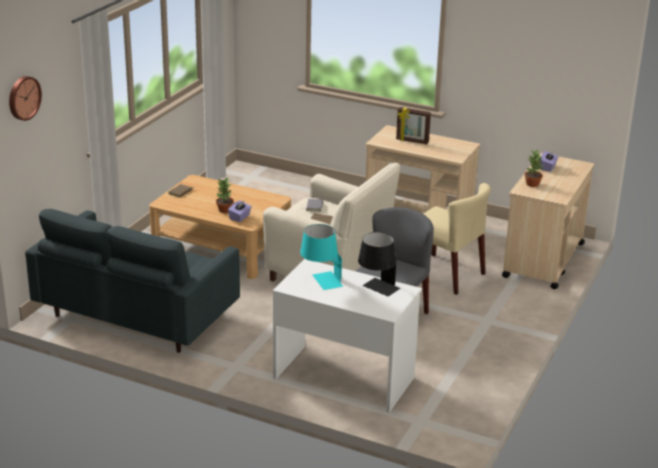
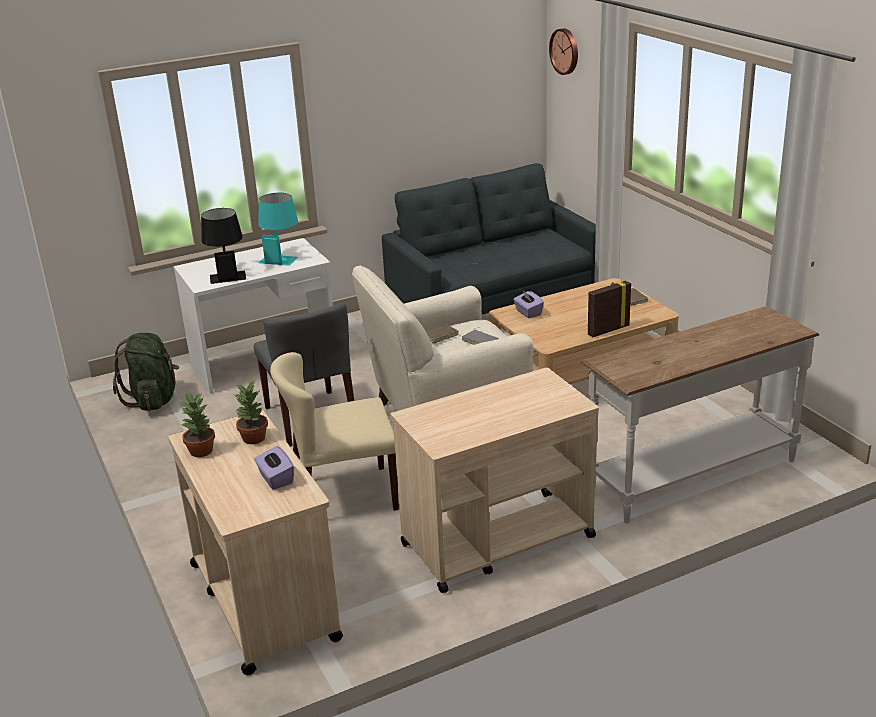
camera: 130 degrees right, 0 degrees up
potted plant [216,177,234,213] -> potted plant moved to [179,392,215,457]
picture frame [396,107,431,144] -> picture frame moved to [588,281,631,337]
none -> green backpack [113,333,179,411]
none -> white console table [581,306,819,523]

